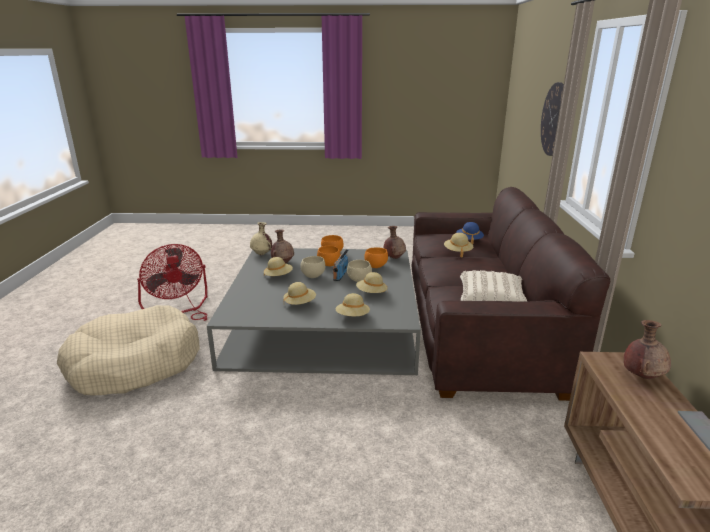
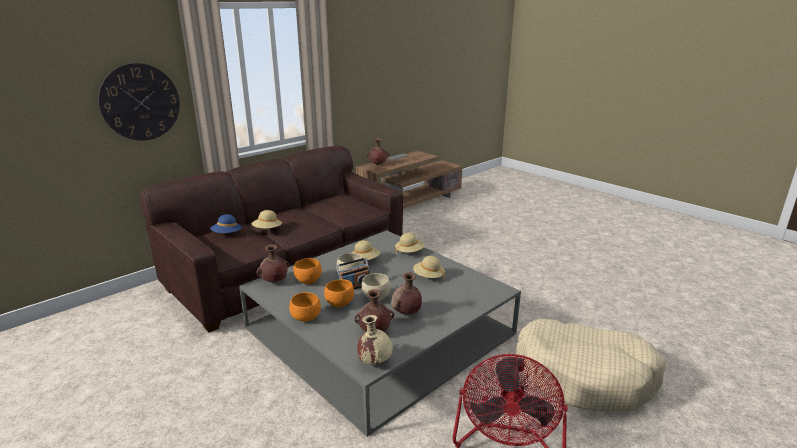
camera: 135 degrees left, 0 degrees up
beige hat [264,257,293,276] -> brown vase [391,272,422,314]
beige pillow [460,270,527,301] -> none

